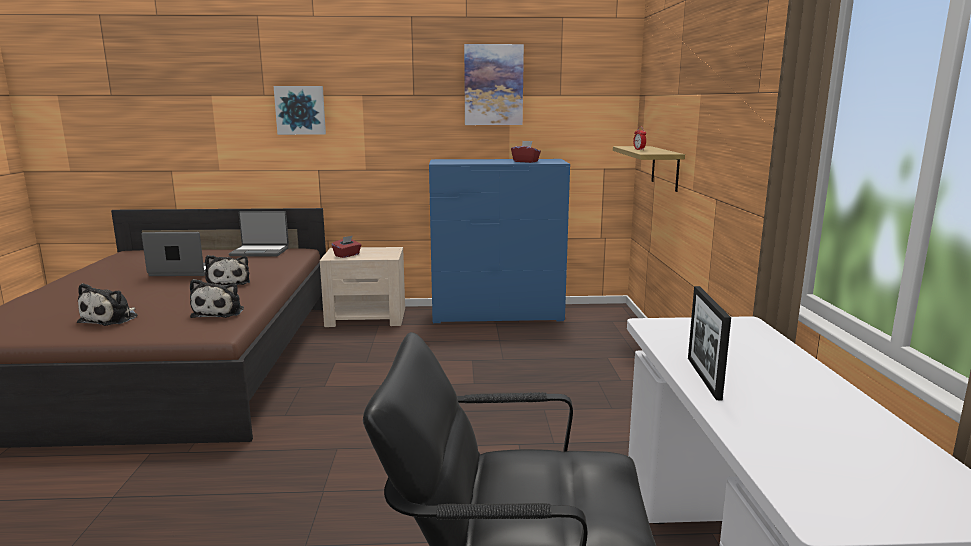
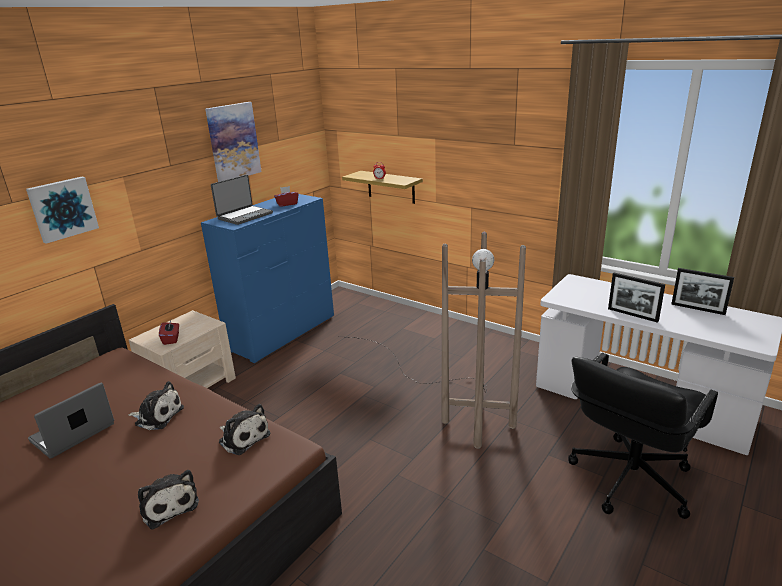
camera: 50 degrees left, 10 degrees up
laptop [229,211,289,256] -> laptop moved to [211,175,273,225]
none -> brown floor lamp [350,232,526,449]
none -> picture frame [671,268,734,315]

